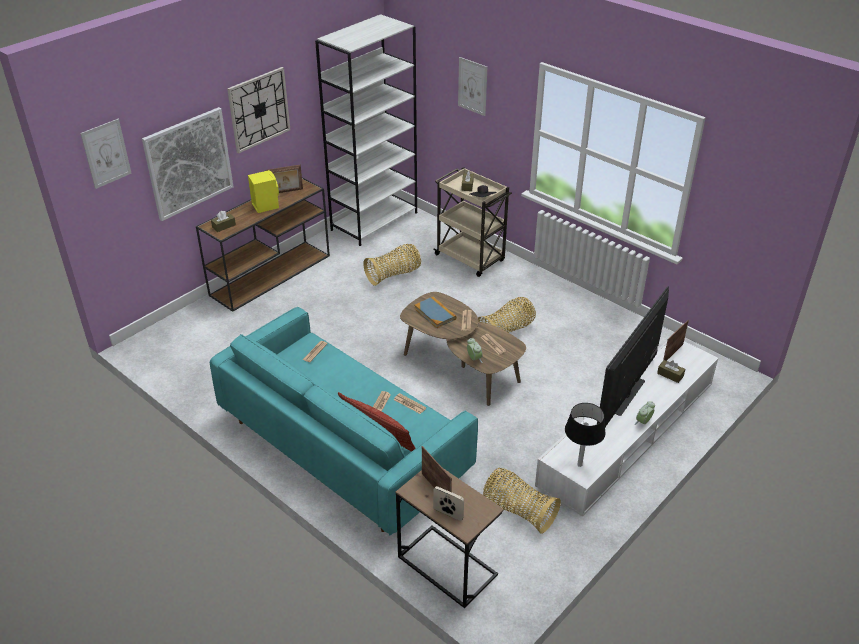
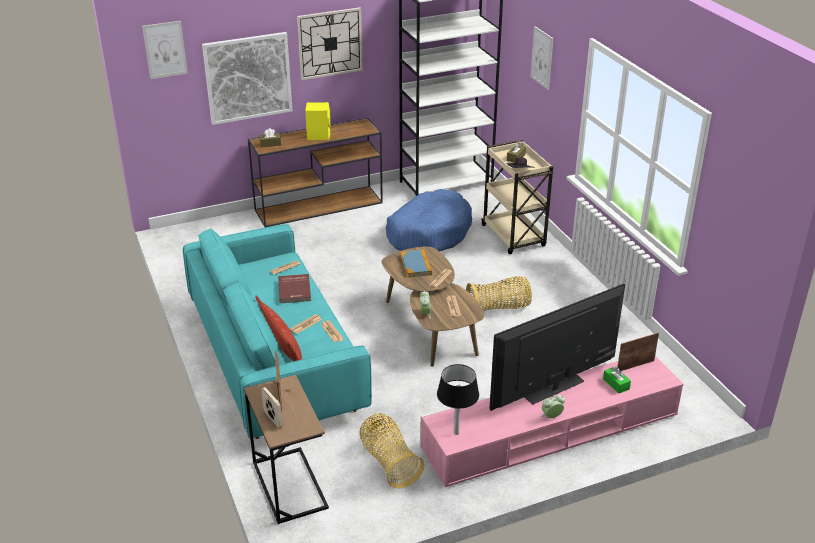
camera: 25 degrees right, 5 degrees down
picture frame [266,165,303,193] -> none
basket [363,244,421,286] -> blue dog bed [386,189,472,252]
white tv stand [535,341,718,517] -> pink tv stand [420,356,683,487]
brown tissue box [657,360,685,383] -> green tissue box [603,367,631,393]
none -> red book [278,274,311,303]

